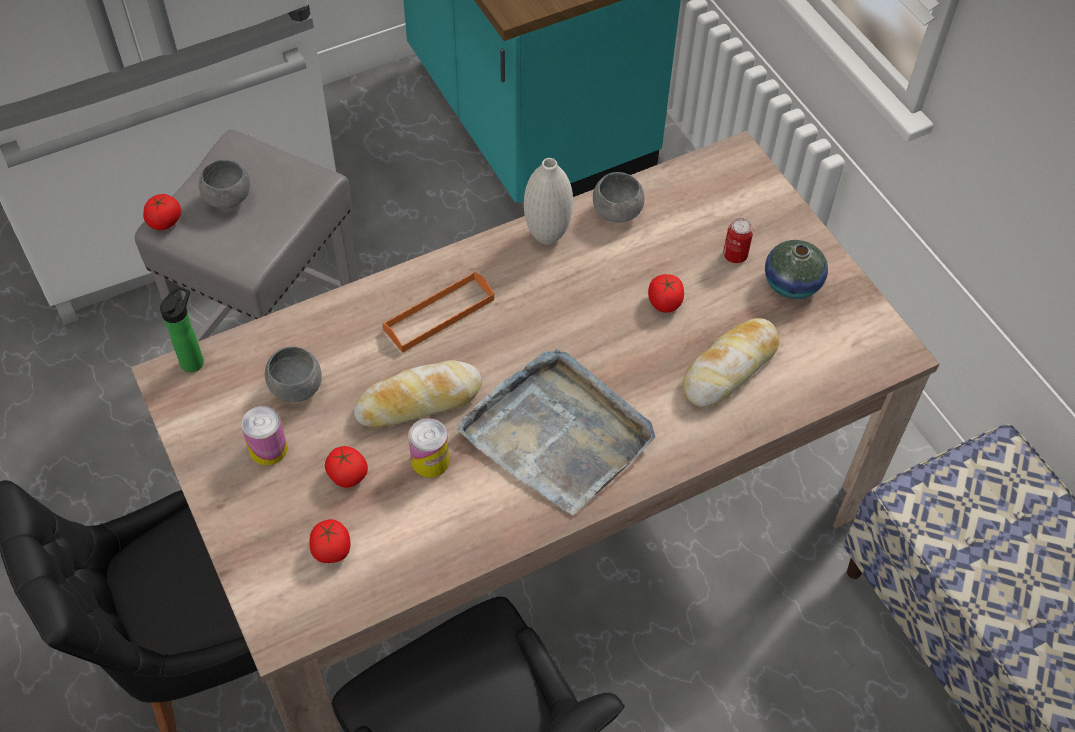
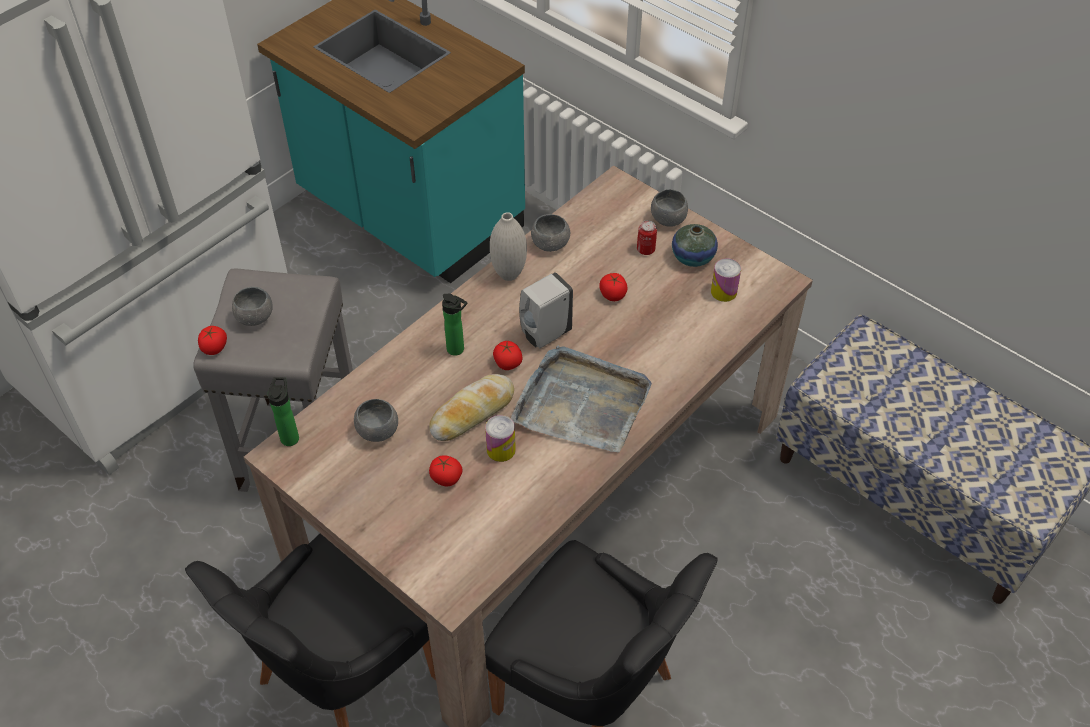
camera: 20 degrees left, 5 degrees down
can [241,406,288,465] -> can moved to [711,258,741,302]
tomato [310,519,350,563] -> tomato moved to [493,341,522,370]
orange tray [382,271,494,353] -> bottle [442,294,467,356]
bread [683,318,779,408] -> none
none -> white soap dispenser [519,272,573,348]
none -> grey bowl [651,189,688,227]

